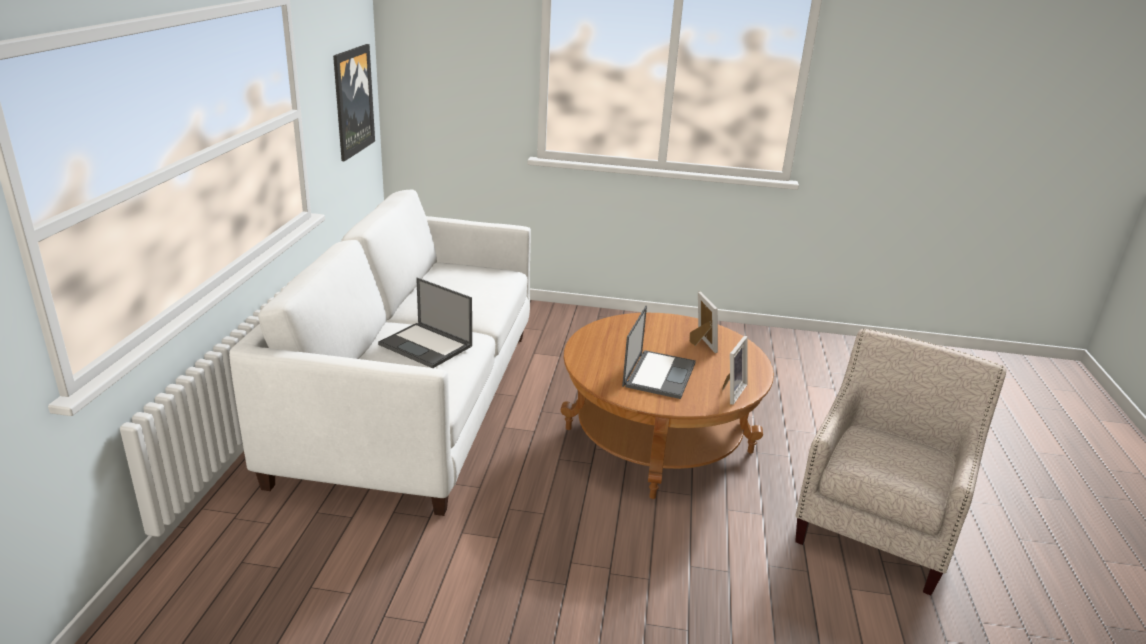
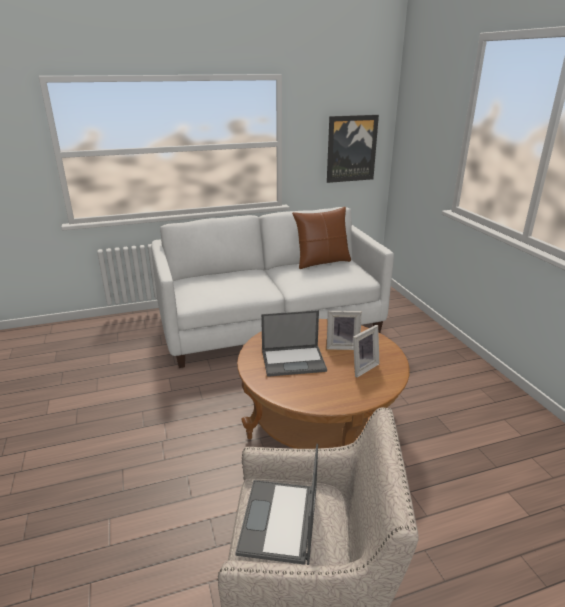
camera: 65 degrees right, 0 degrees up
laptop [378,278,472,368] -> laptop moved to [235,444,318,565]
picture frame [722,336,748,405] -> picture frame moved to [327,311,362,350]
none -> brown pillow [292,207,351,269]

